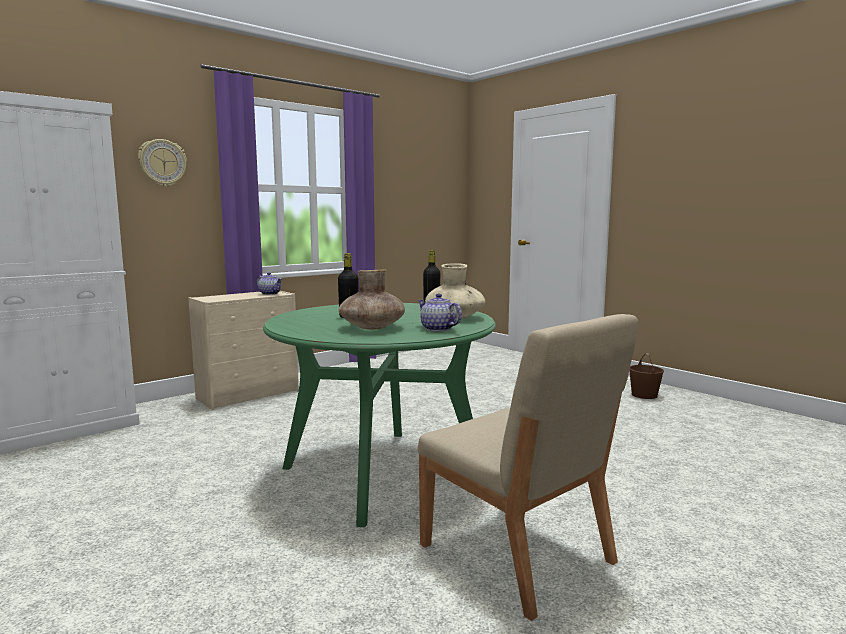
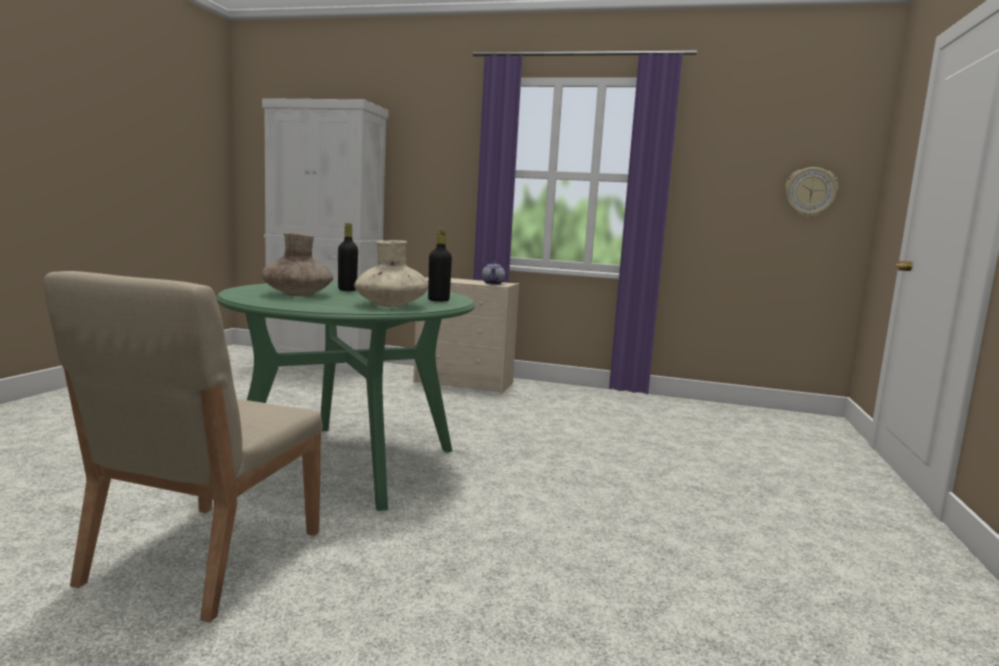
camera: 55 degrees right, 0 degrees up
wall clock [138,139,187,187] -> wall clock moved to [785,167,838,217]
teapot [417,294,462,331] -> none
brown bucket [629,353,664,399] -> none

